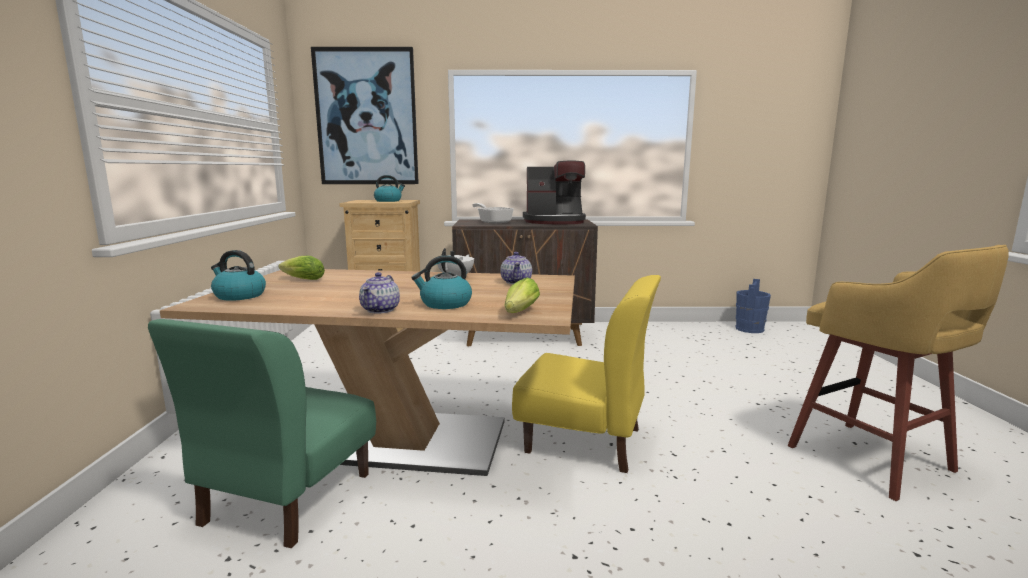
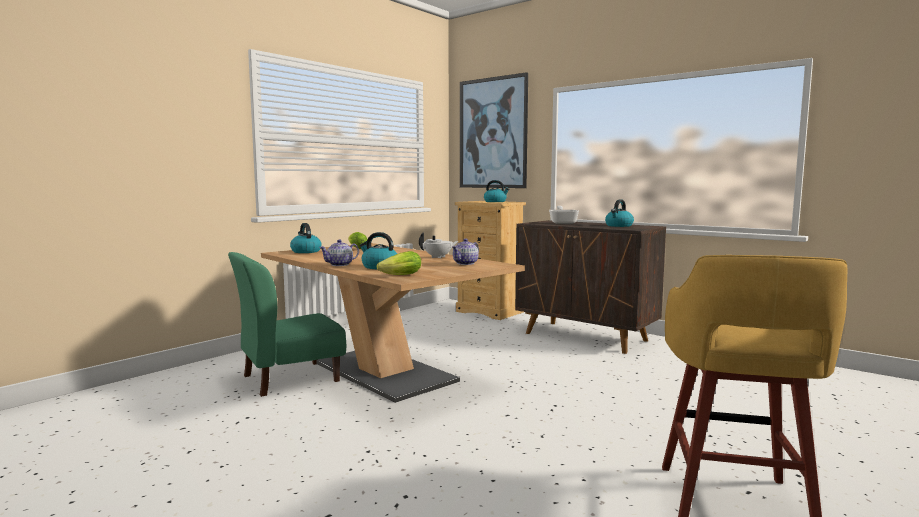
camera: 40 degrees right, 5 degrees down
yellow chair [512,275,661,473] -> none
coffee machine [523,161,586,224] -> kettle [605,199,634,227]
blue bucket [736,279,771,333] -> none

